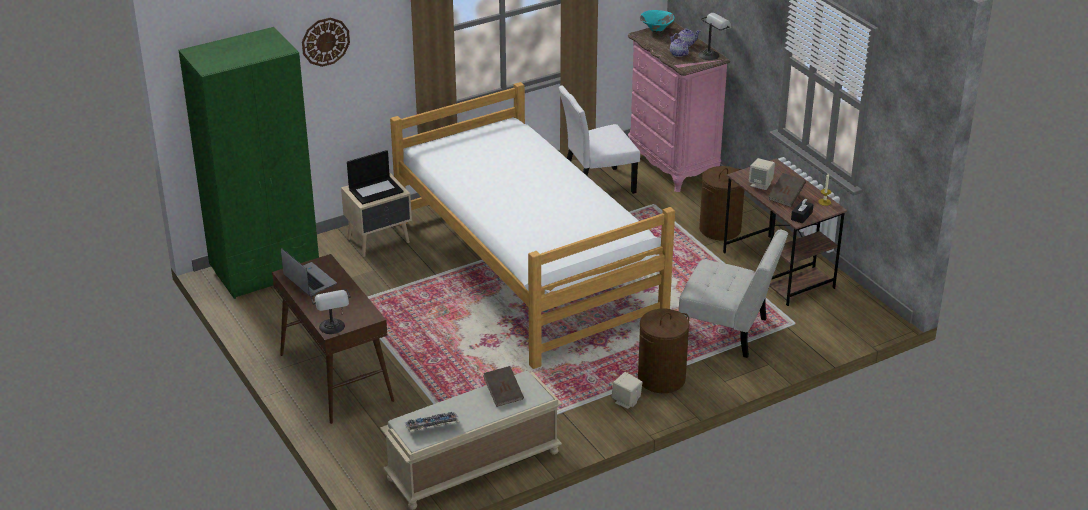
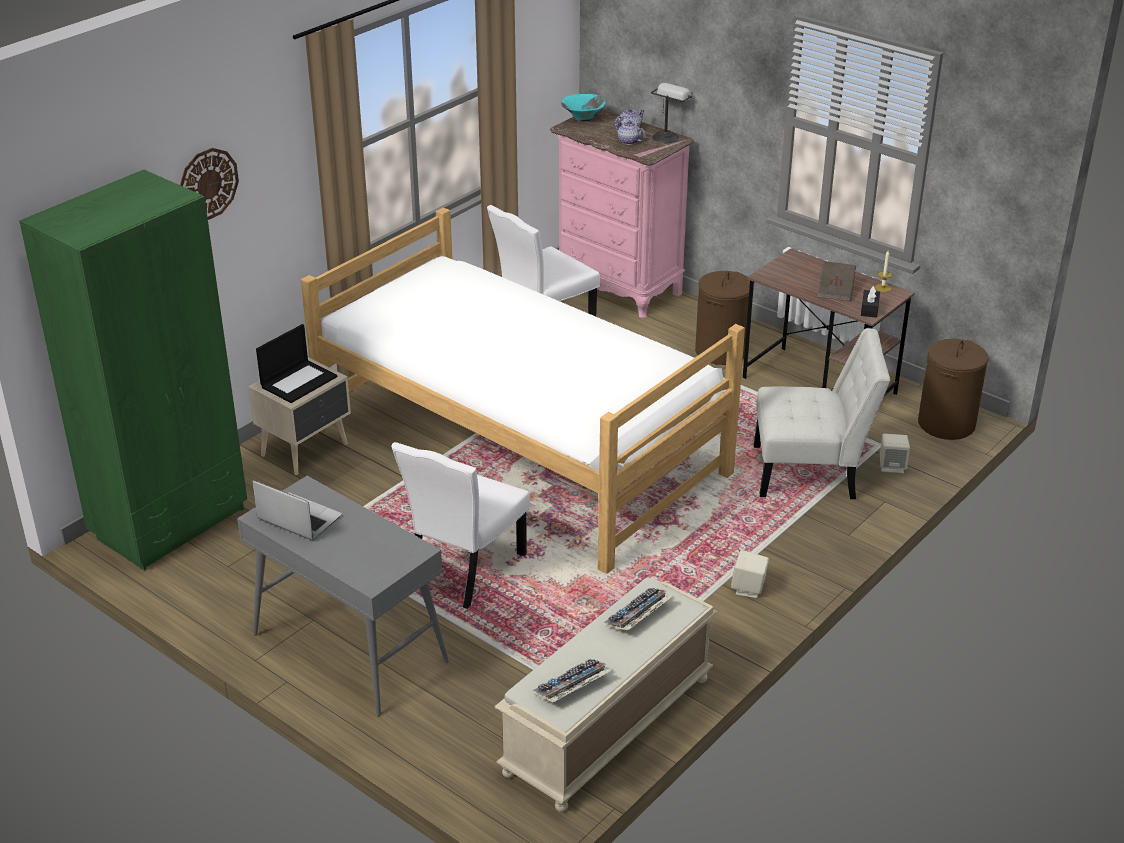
camera: 20 degrees left, 0 degrees up
brown console table [272,254,394,424] -> grey console table [237,476,449,716]
table lamp [311,289,351,334] -> none
brown book [483,366,524,407] -> keyboard [604,588,673,631]
brown laundry basket [638,309,689,393] -> brown laundry basket moved to [918,339,989,440]
beige speaker [749,158,775,190] -> beige speaker moved to [880,434,910,473]
none -> white chair [391,442,530,609]

